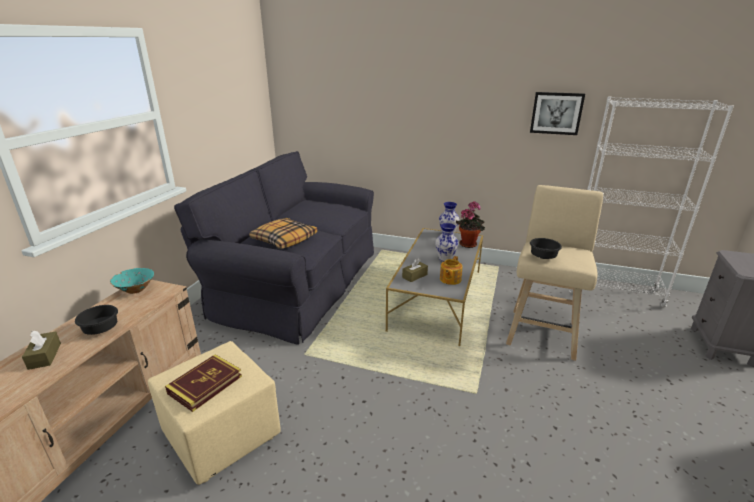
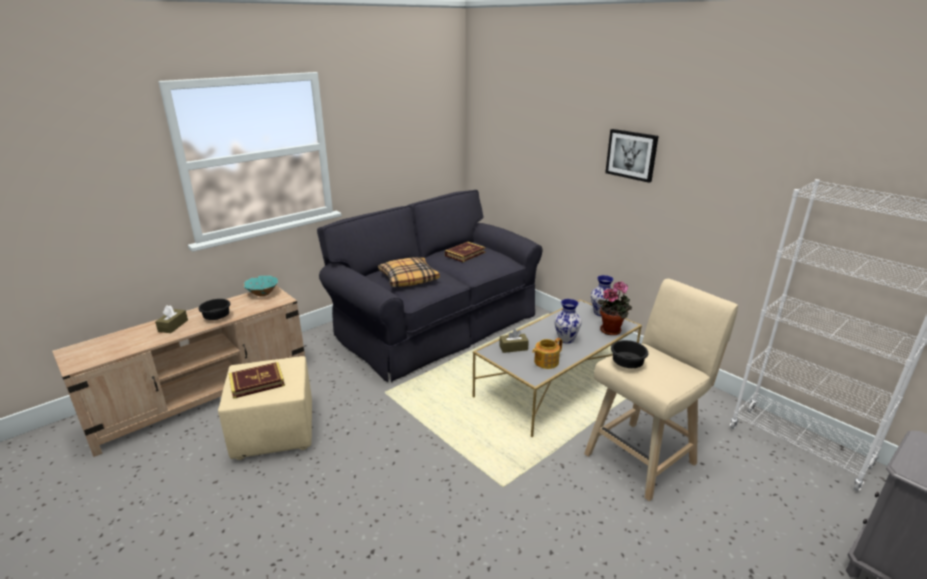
camera: 30 degrees right, 0 degrees up
picture [530,92,585,135] -> picture moved to [605,129,658,183]
none -> book [445,242,486,262]

